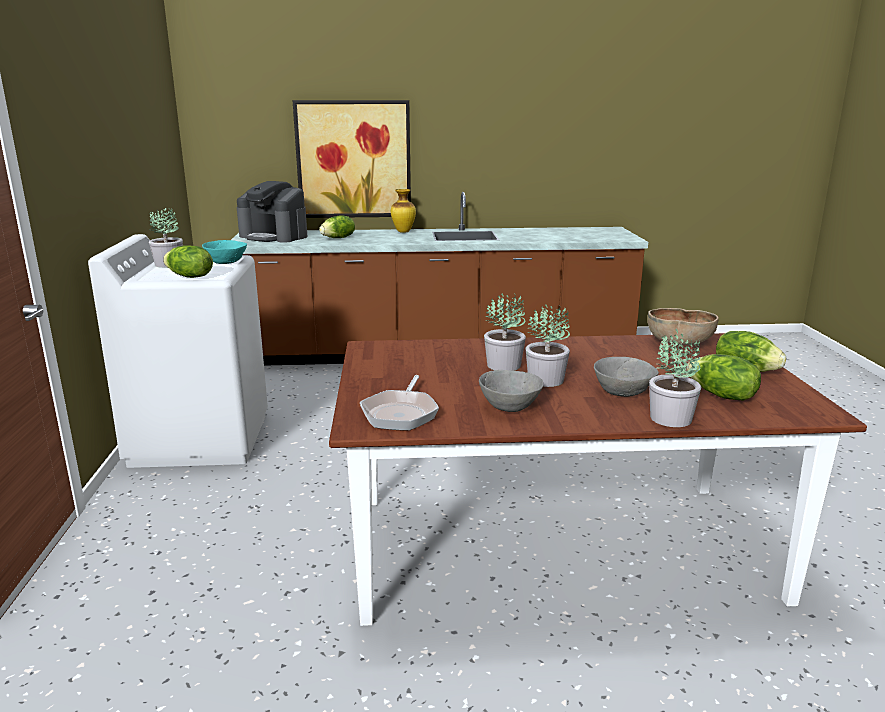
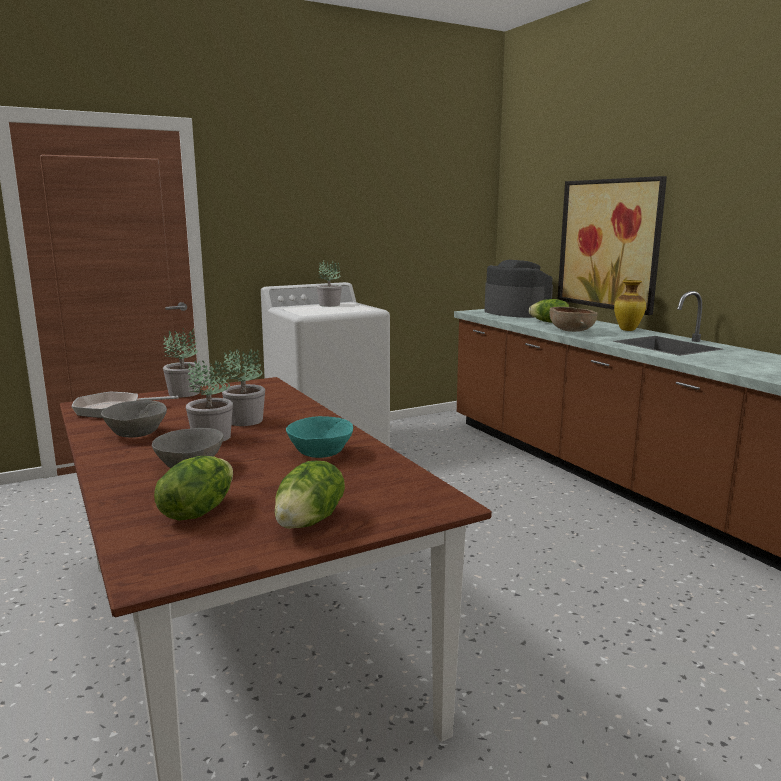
camera: 65 degrees right, 5 degrees down
lettuce [163,245,213,278] -> none
turquoise bowl [202,240,247,264] -> turquoise bowl moved to [286,416,353,458]
coffee machine [237,181,307,243] -> coffee machine turned 135 degrees clockwise [484,260,553,318]
brown bowl [647,308,719,345] -> brown bowl moved to [550,307,598,332]
potted plant [649,329,701,427] -> potted plant moved to [163,328,201,397]

